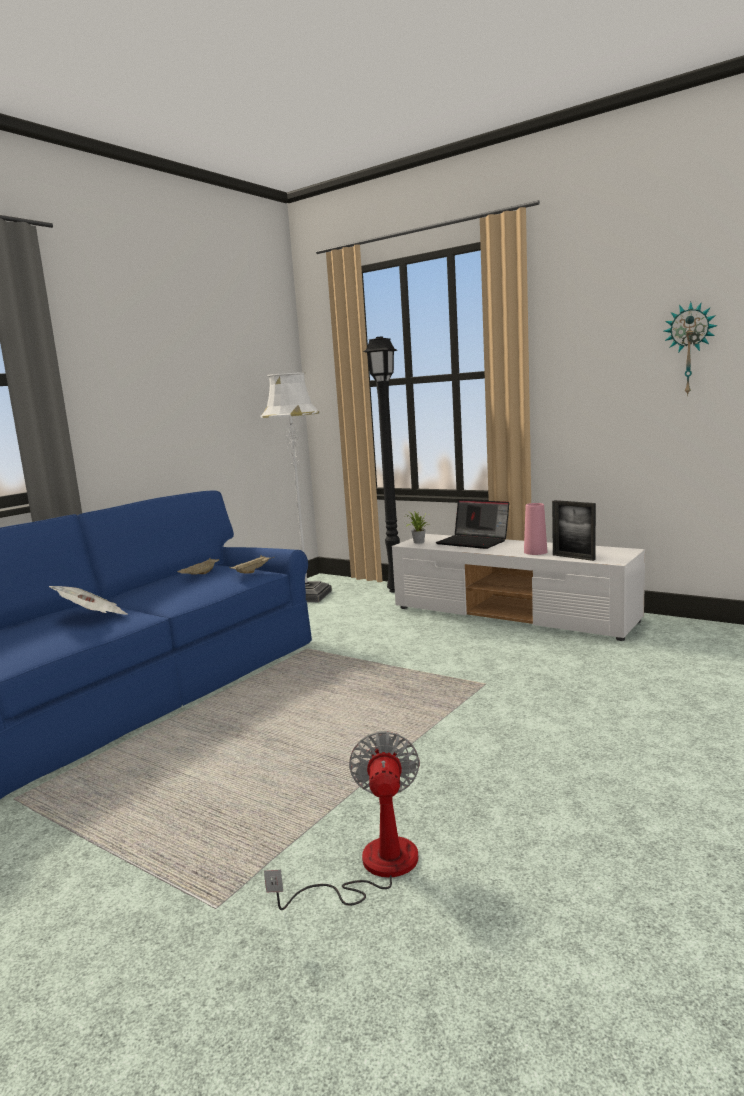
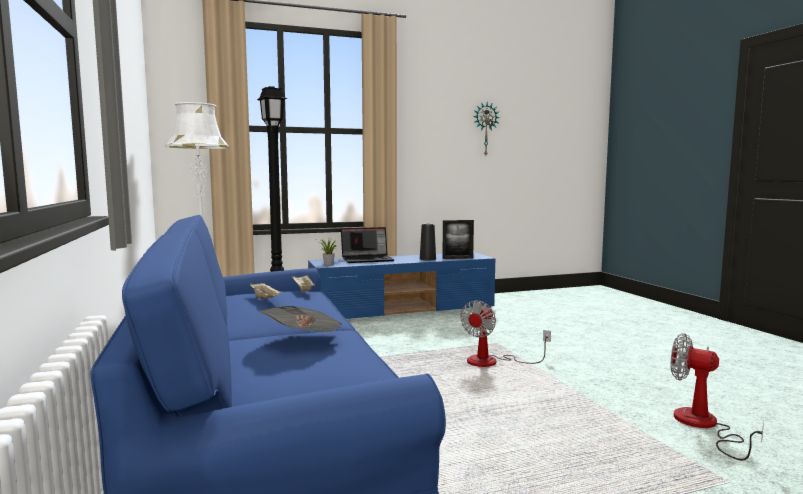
camera: 55 degrees left, 5 degrees down
white tv stand [392,534,645,641] -> blue tv stand [308,252,495,319]
pink vase [524,503,547,555] -> black vase [420,224,436,260]
none -> fan [460,300,551,367]

